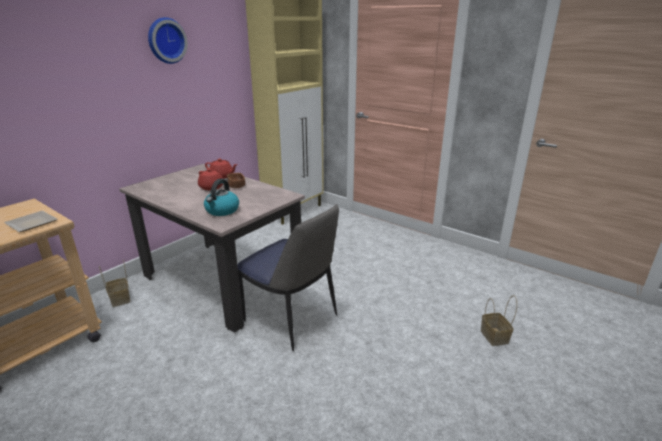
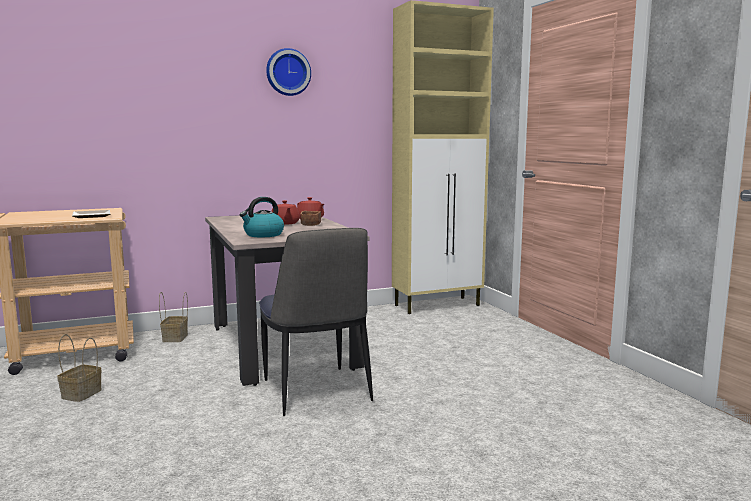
camera: 30 degrees right, 15 degrees down
basket [481,295,517,346] -> basket moved to [57,334,102,402]

